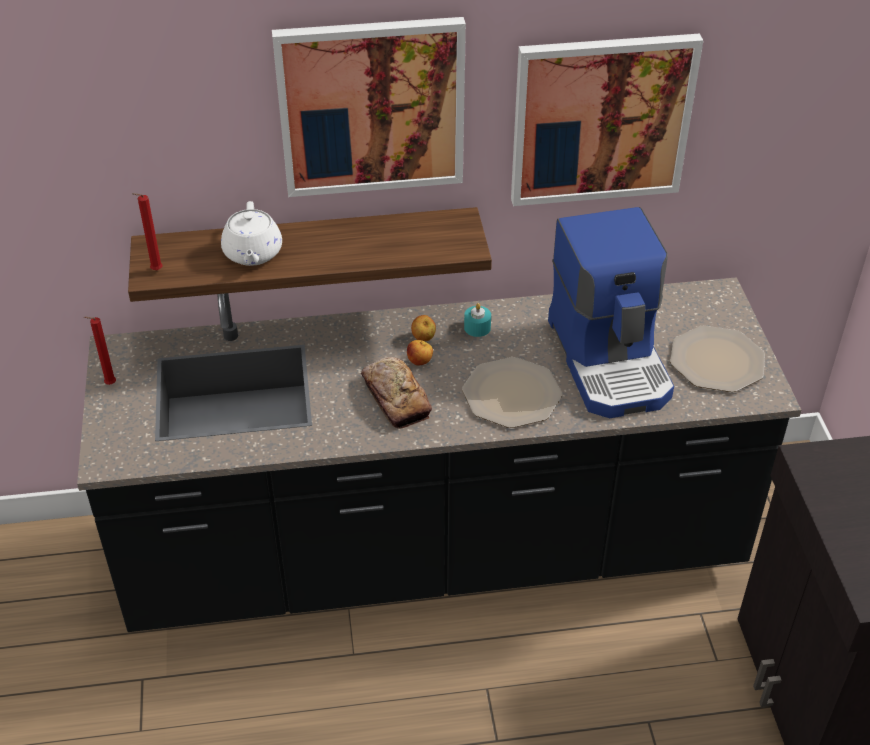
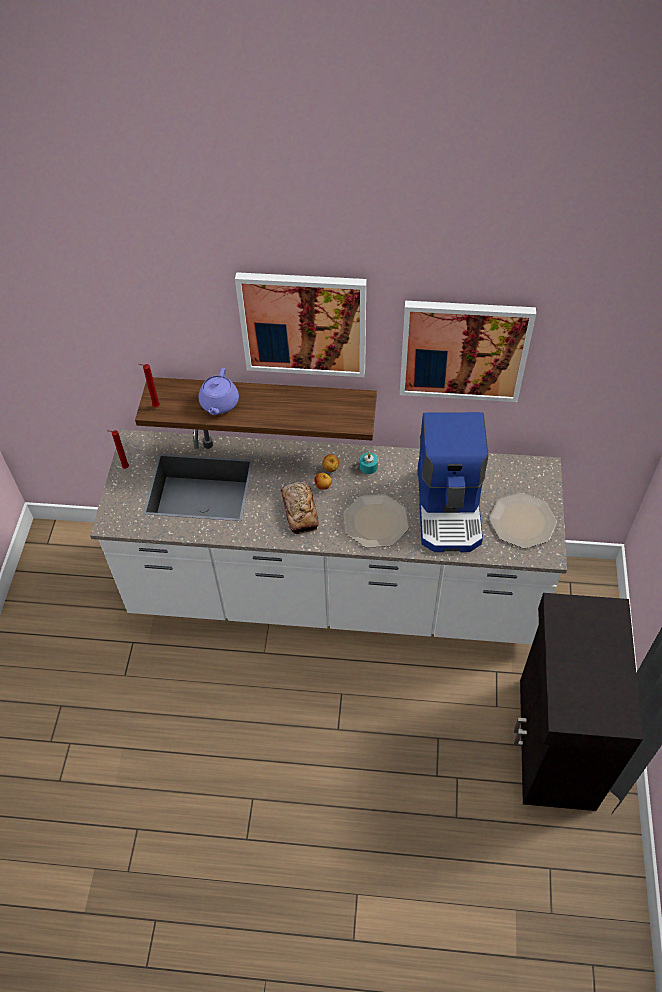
camera: 15 degrees right, 10 degrees up
black counter [77,277,801,632] -> white counter [90,429,567,644]
white teapot [221,201,282,266] -> purple teapot [199,368,239,415]

